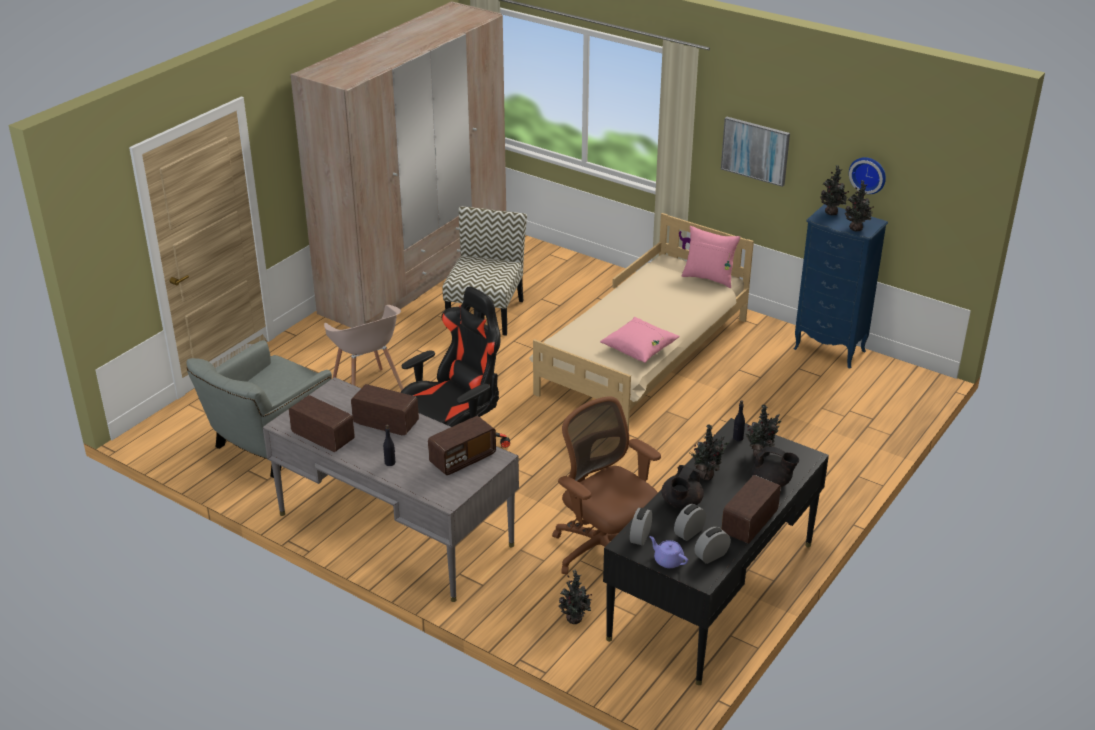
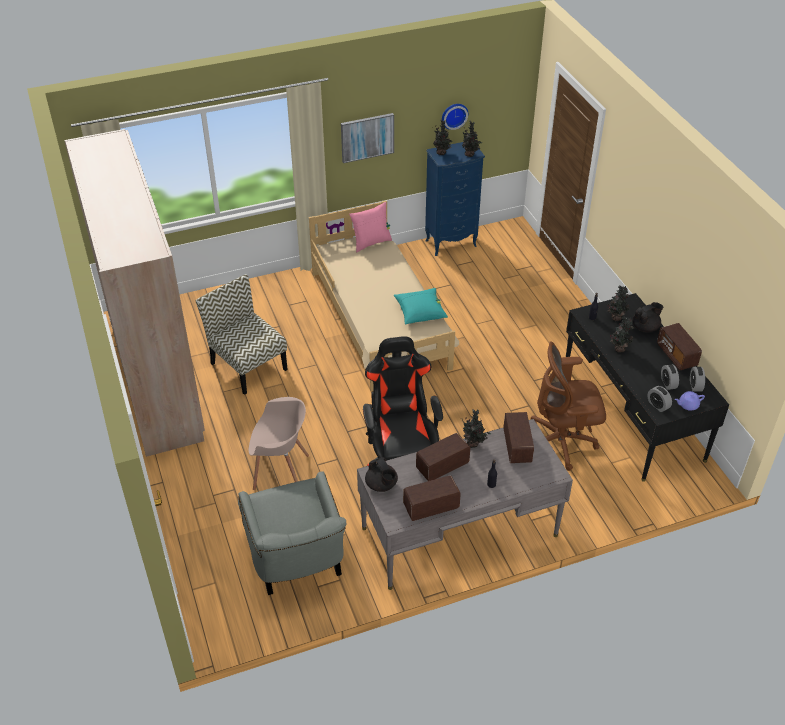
camera: 55 degrees left, 10 degrees up
potted plant [559,570,592,624] -> potted plant moved to [459,409,492,448]
pink pillow [600,317,680,363] -> turquoise pillow [394,288,448,325]
black teapot [661,465,704,508] -> black teapot moved to [365,457,398,492]

